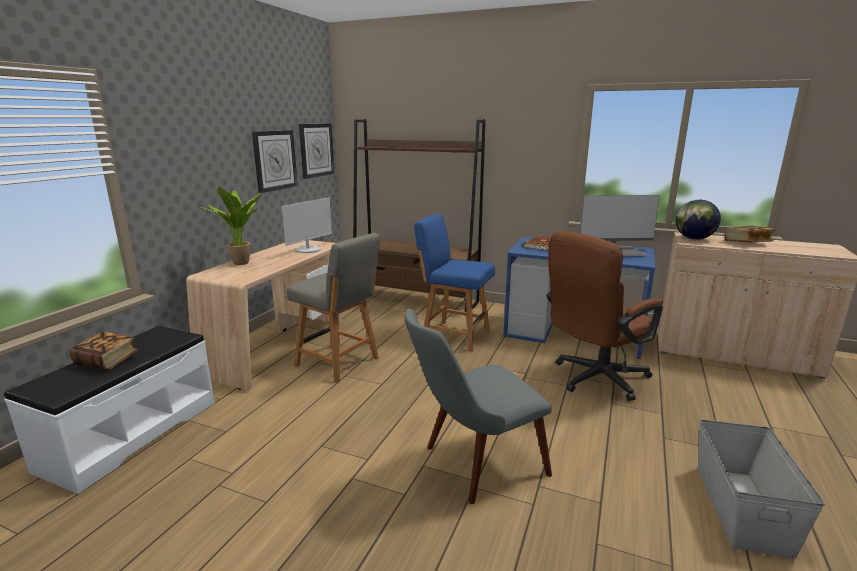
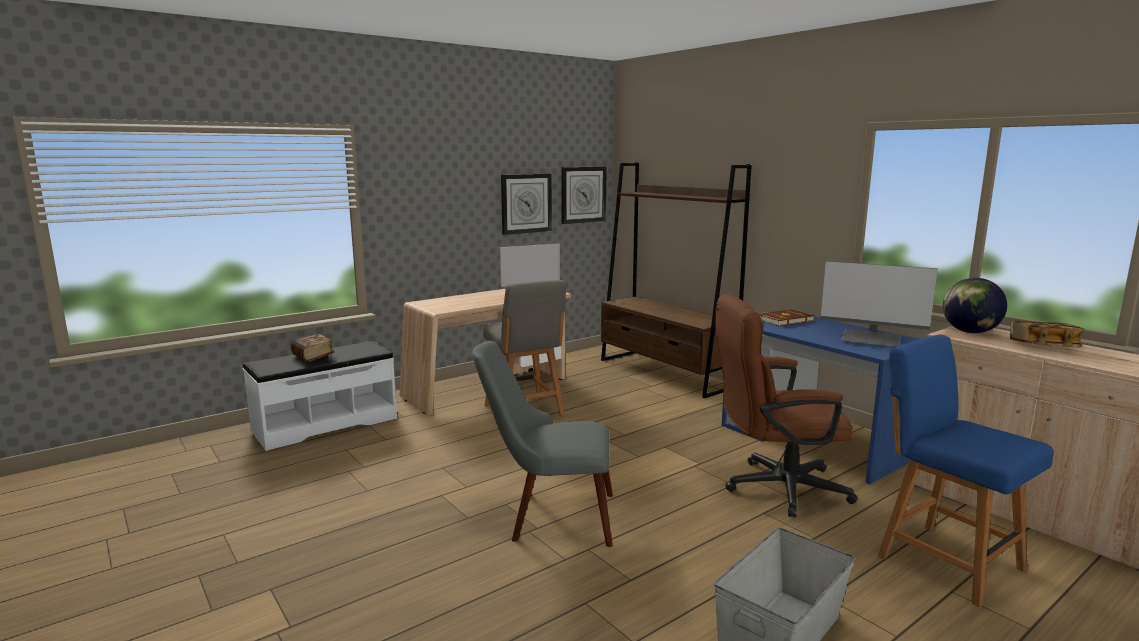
camera: 30 degrees right, 5 degrees down
potted plant [199,187,260,265] -> none
blue chair [414,214,495,352] -> blue chair moved to [878,335,1054,607]

